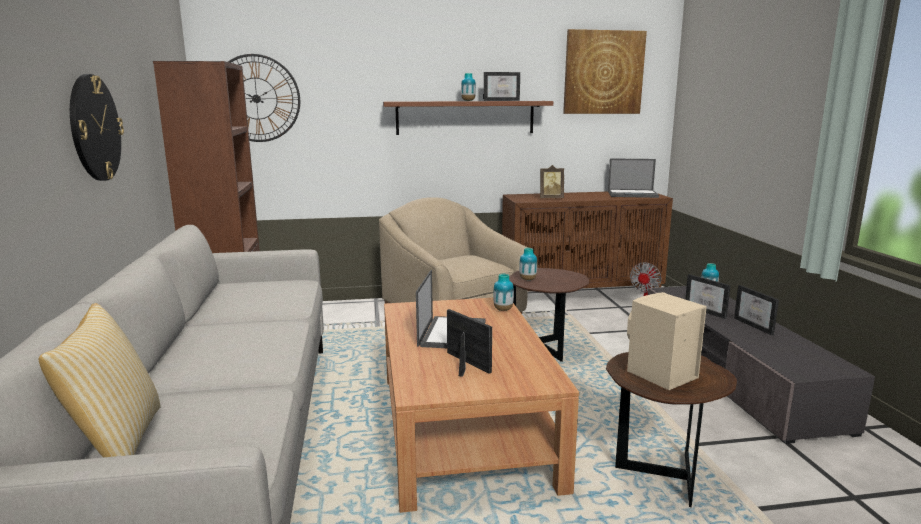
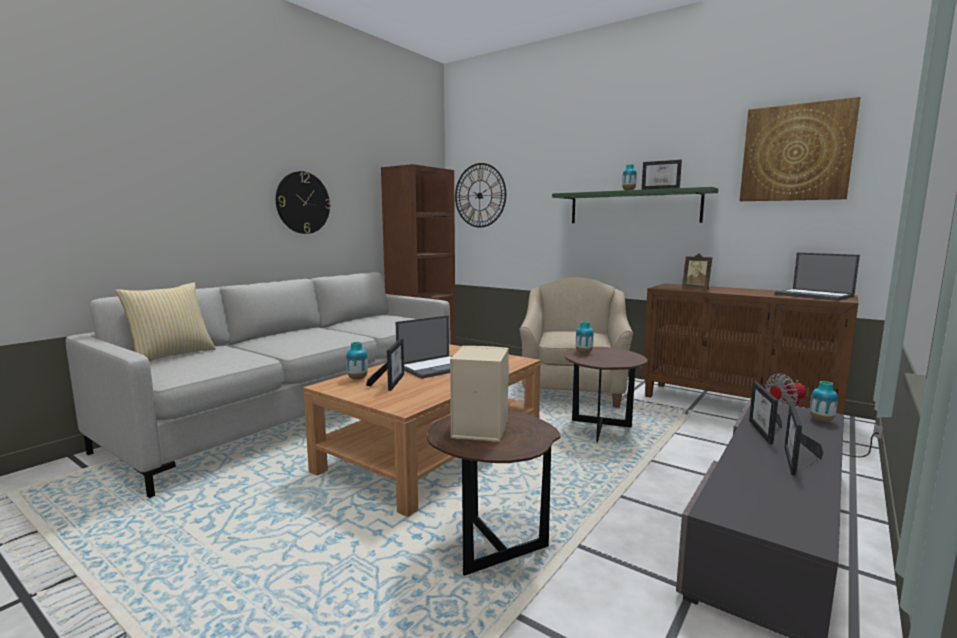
camera: 45 degrees right, 5 degrees down
brown shelf [383,101,553,135] -> green shelf [552,187,718,223]
vase [493,274,514,311] -> vase moved to [346,342,368,380]

